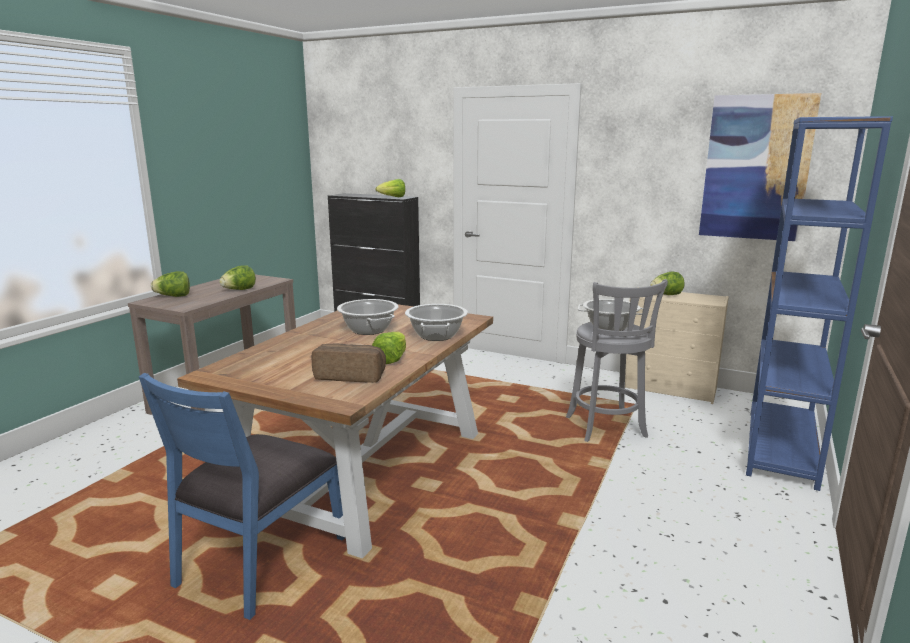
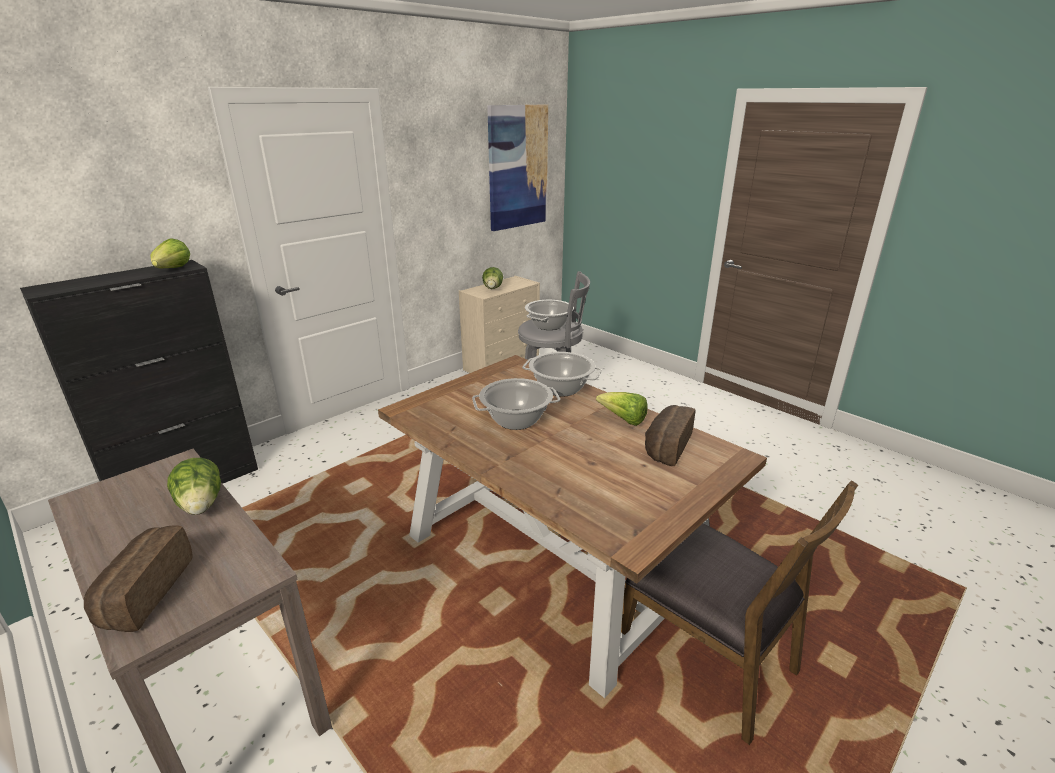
camera: 70 degrees left, 10 degrees up
blue chair [139,373,345,620] -> brown chair [621,480,858,745]
lettuce [151,271,190,297] -> bread [84,525,192,632]
blue bookcase [746,116,893,491] -> none

